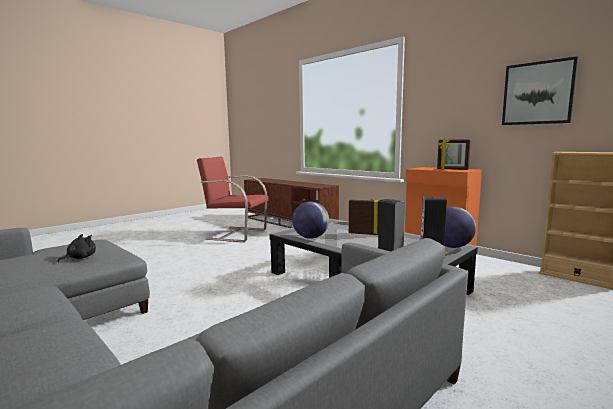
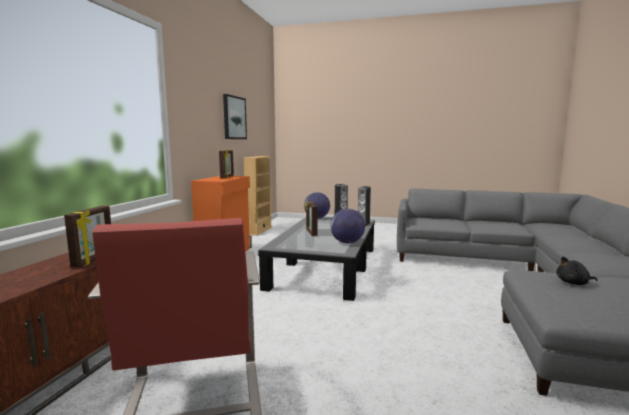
camera: 120 degrees left, 0 degrees up
none -> picture frame [64,206,111,268]

